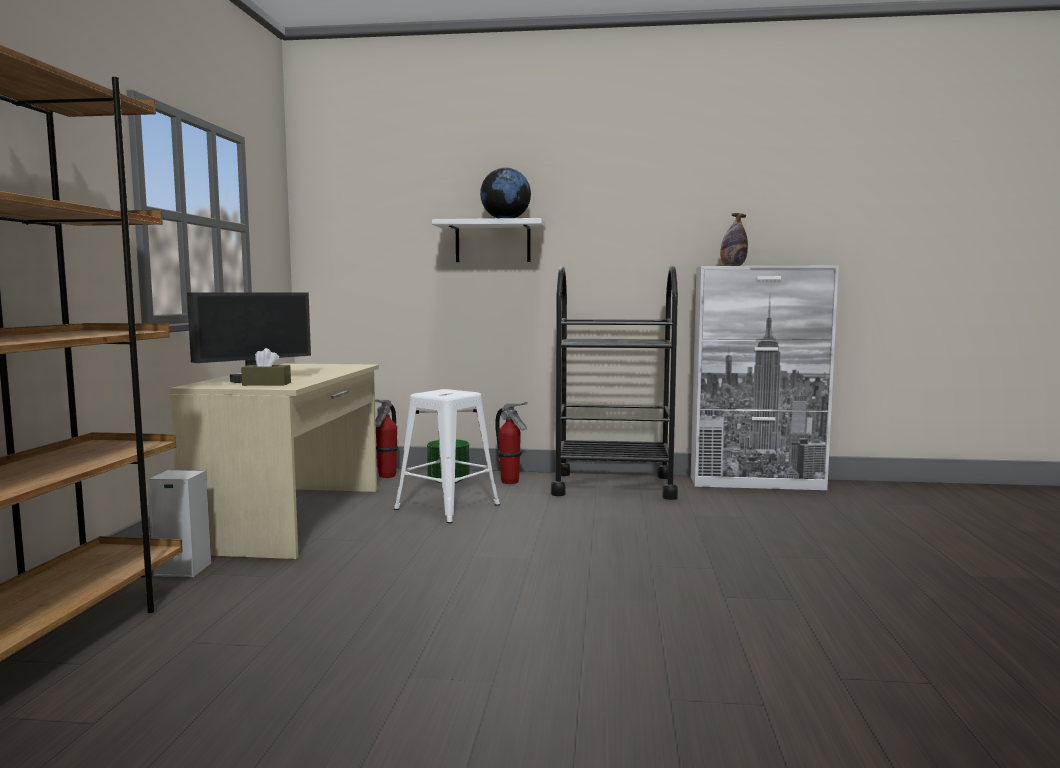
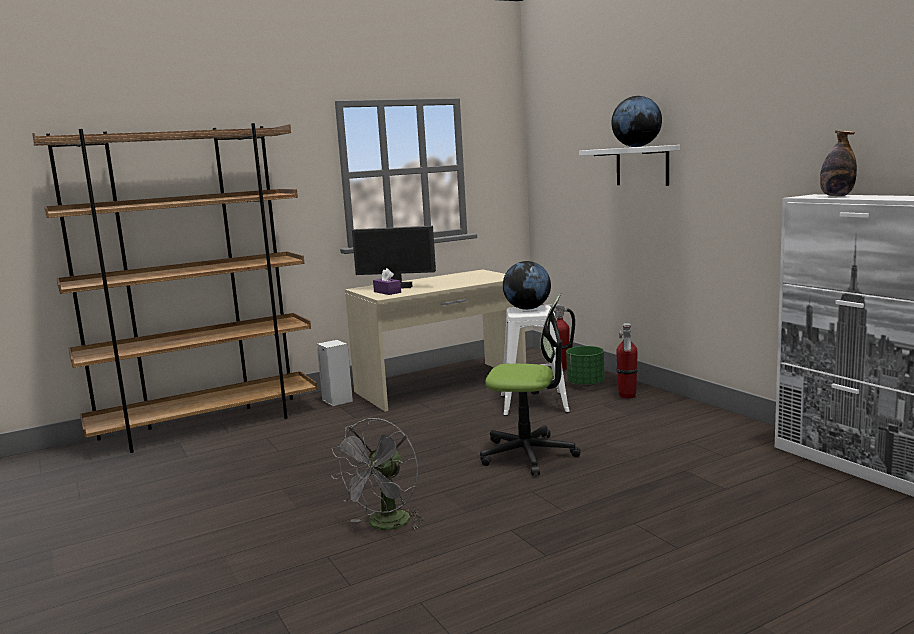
camera: 55 degrees right, 5 degrees up
brown tissue box [241,348,291,386] -> purple tissue box [373,268,401,295]
black cart [551,266,678,500] -> none
none -> grey fan [331,418,425,530]
none -> office chair [480,293,581,476]
none -> globe [503,261,551,310]

